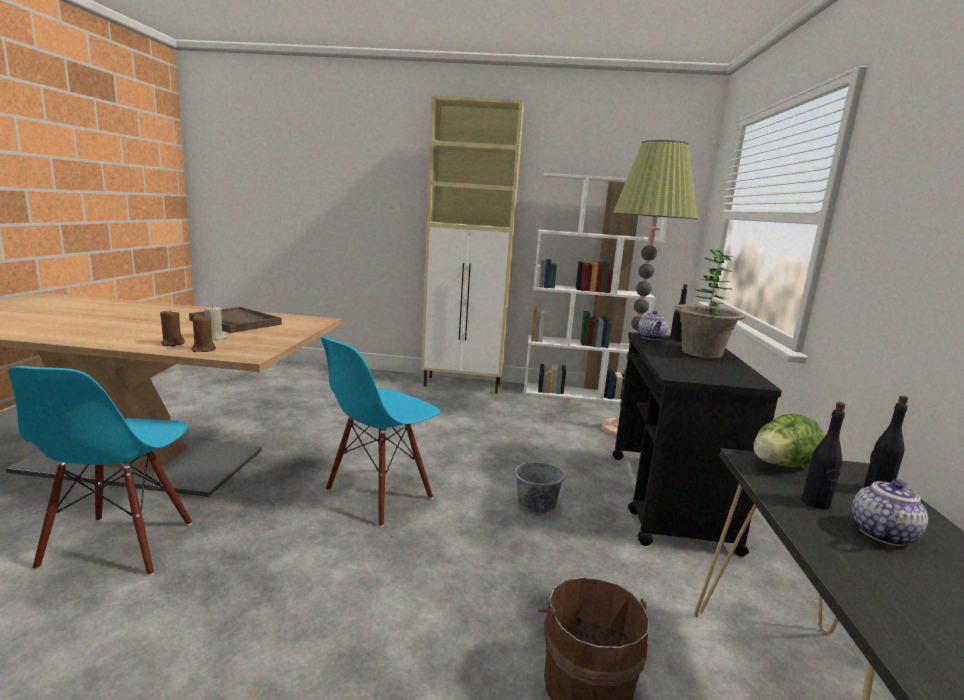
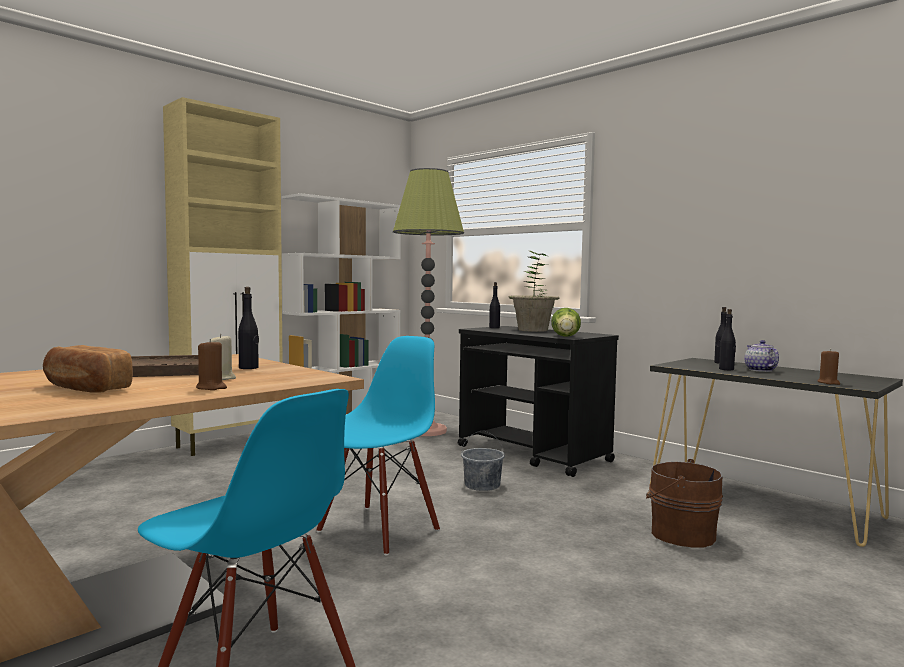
camera: 50 degrees left, 10 degrees down
brown candle [191,314,216,352] -> brown candle moved to [818,349,840,385]
blue chair [321,337,441,527] -> blue chair turned 135 degrees counterclockwise [316,336,440,556]
teapot [638,311,668,340] -> none
lettuce [753,414,825,467] -> lettuce moved to [551,308,581,337]
none -> bread [43,345,133,393]
none -> black bottle [238,287,259,369]

